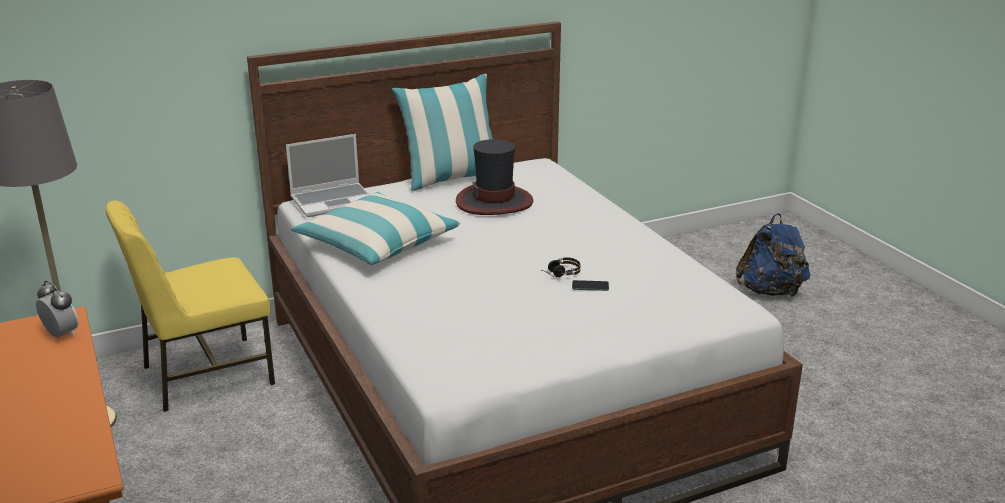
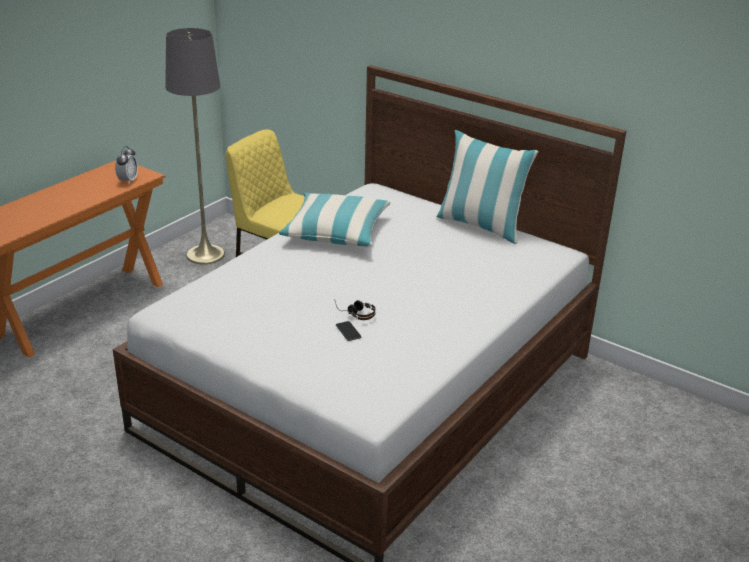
camera: 60 degrees right, 5 degrees up
laptop [286,134,370,217] -> none
hat [456,139,533,215] -> none
blue backpack [736,213,811,297] -> none

